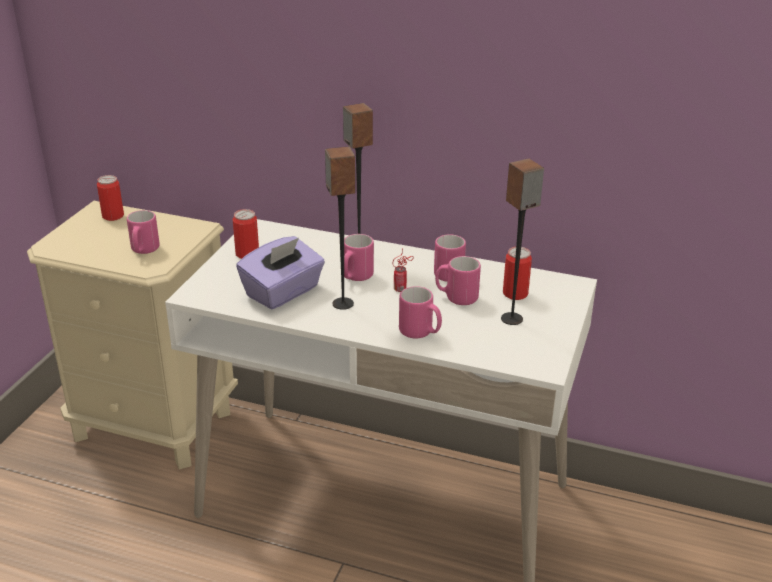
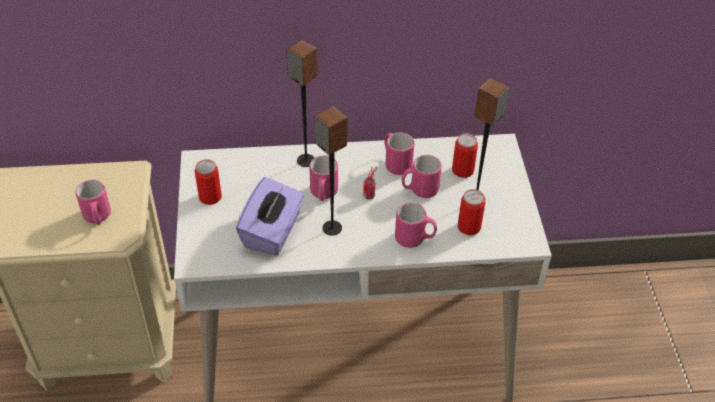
camera: 25 degrees left, 15 degrees up
can [97,175,124,221] -> can moved to [458,189,485,235]

